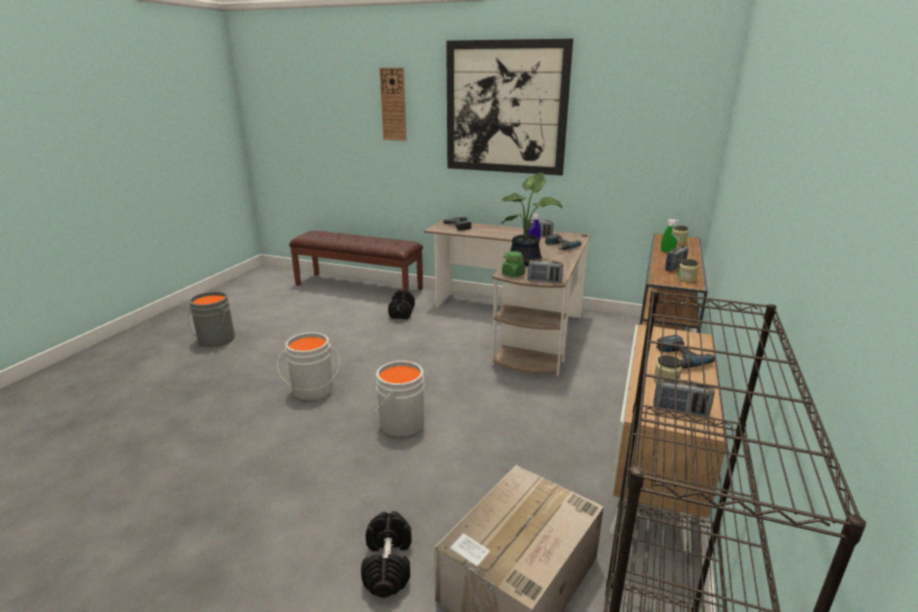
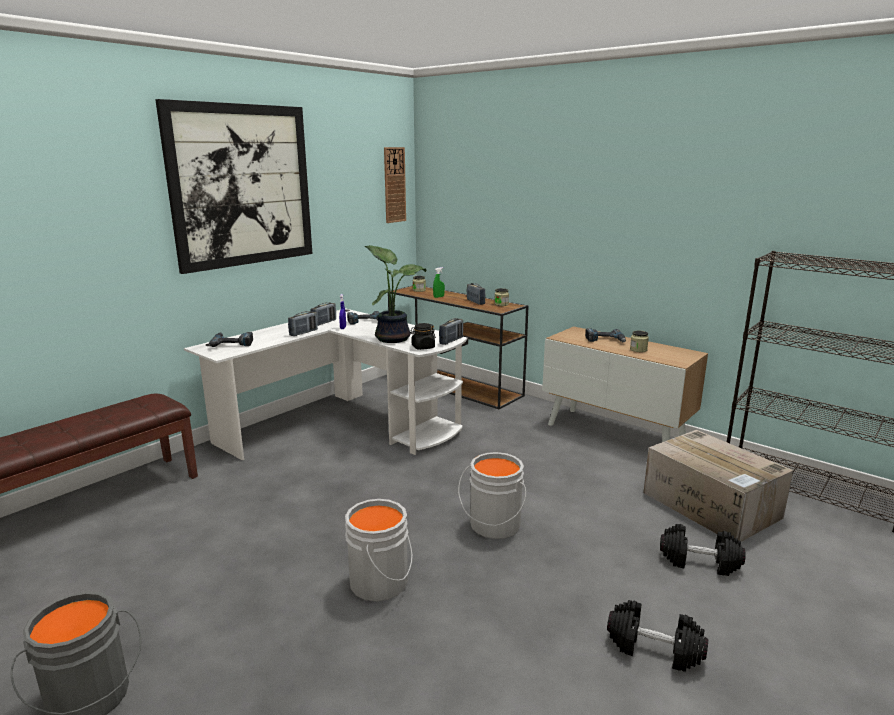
camera: 70 degrees left, 5 degrees down
wall clock [379,68,407,141] -> wall clock moved to [384,147,406,223]
black dumbbell [388,290,415,319] -> black dumbbell moved to [607,600,708,672]
brown desk [424,220,591,377] -> white desk [184,308,467,461]
green jar [502,251,525,277] -> black jar [410,323,436,350]
radio [653,379,715,416] -> radio moved to [288,311,318,336]

